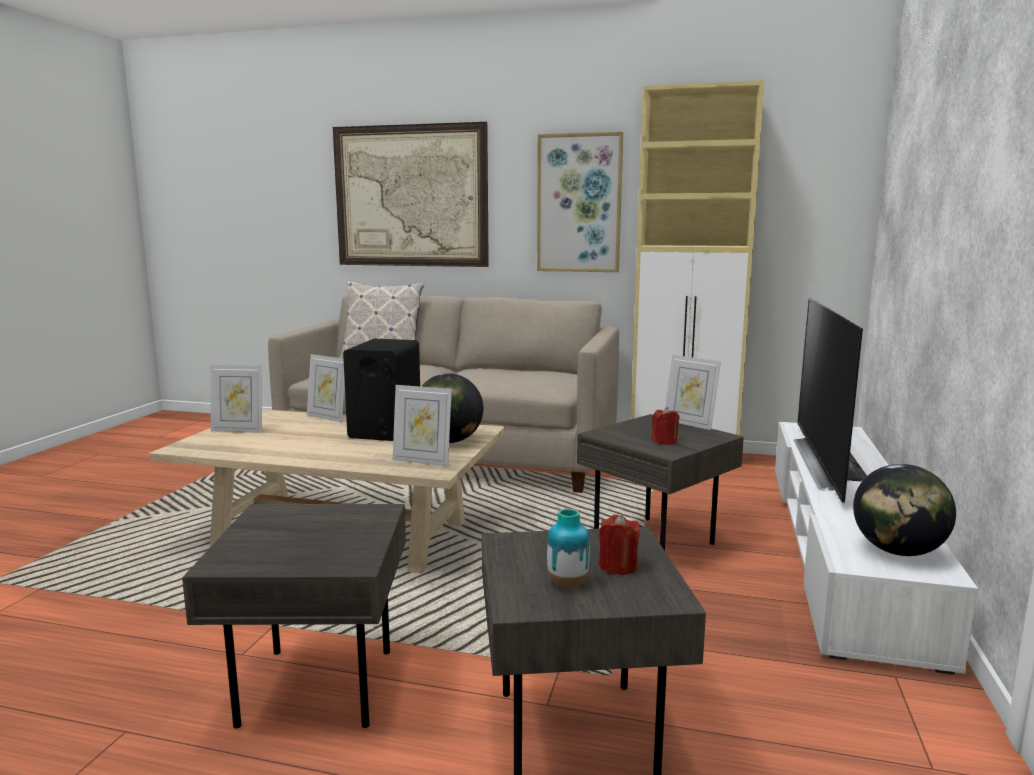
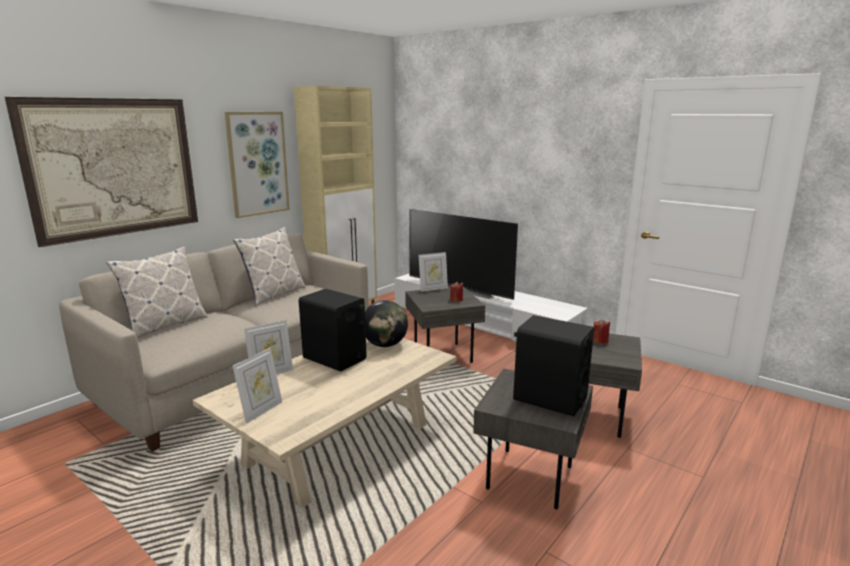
camera: 65 degrees left, 5 degrees up
picture frame [393,385,452,466] -> none
vase [547,508,590,587] -> none
globe [853,464,956,556] -> none
none -> pillow [233,227,305,306]
none -> black speaker [513,315,594,416]

